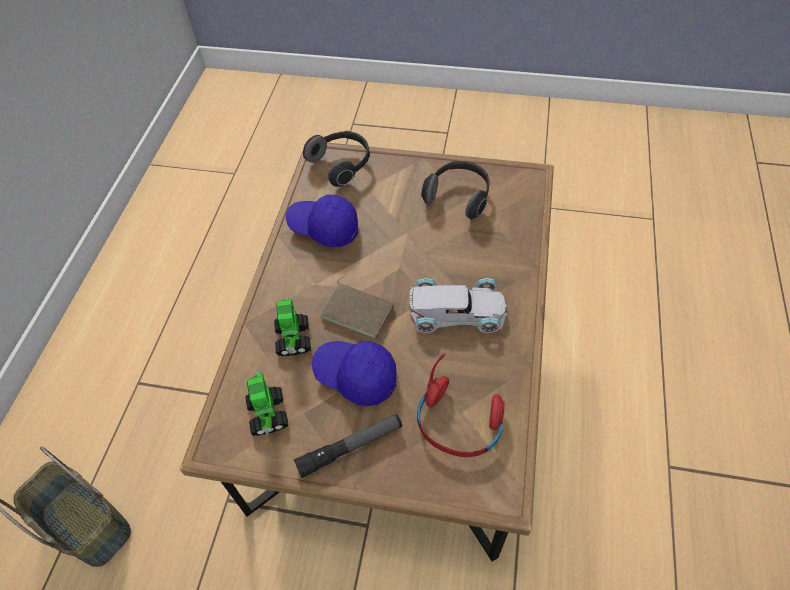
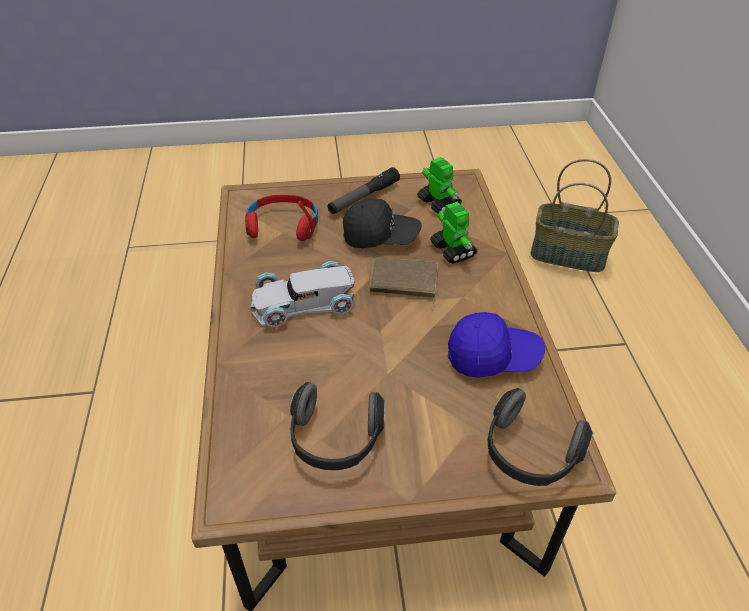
camera: 160 degrees right, 10 degrees down
blue cap [312,341,397,406] -> black cap [343,198,422,248]

